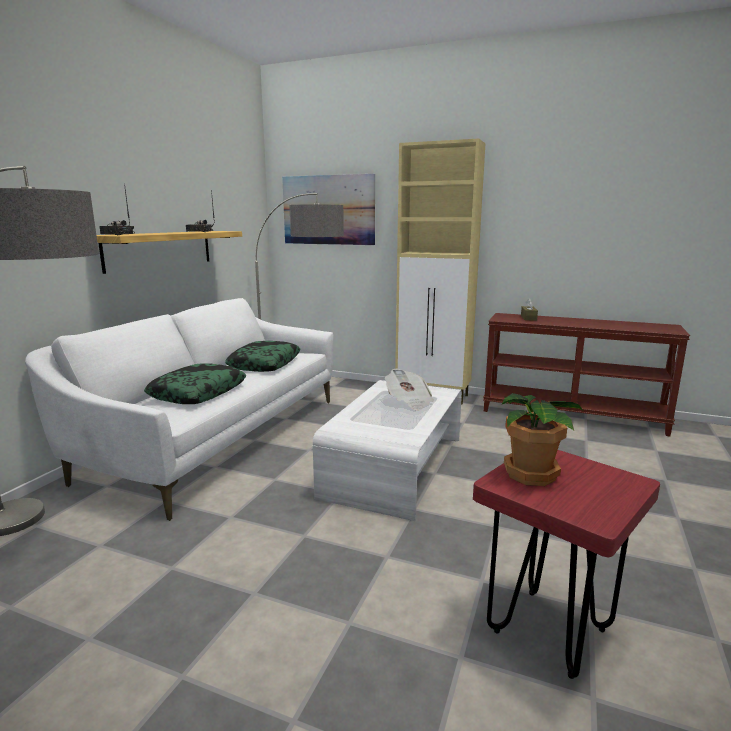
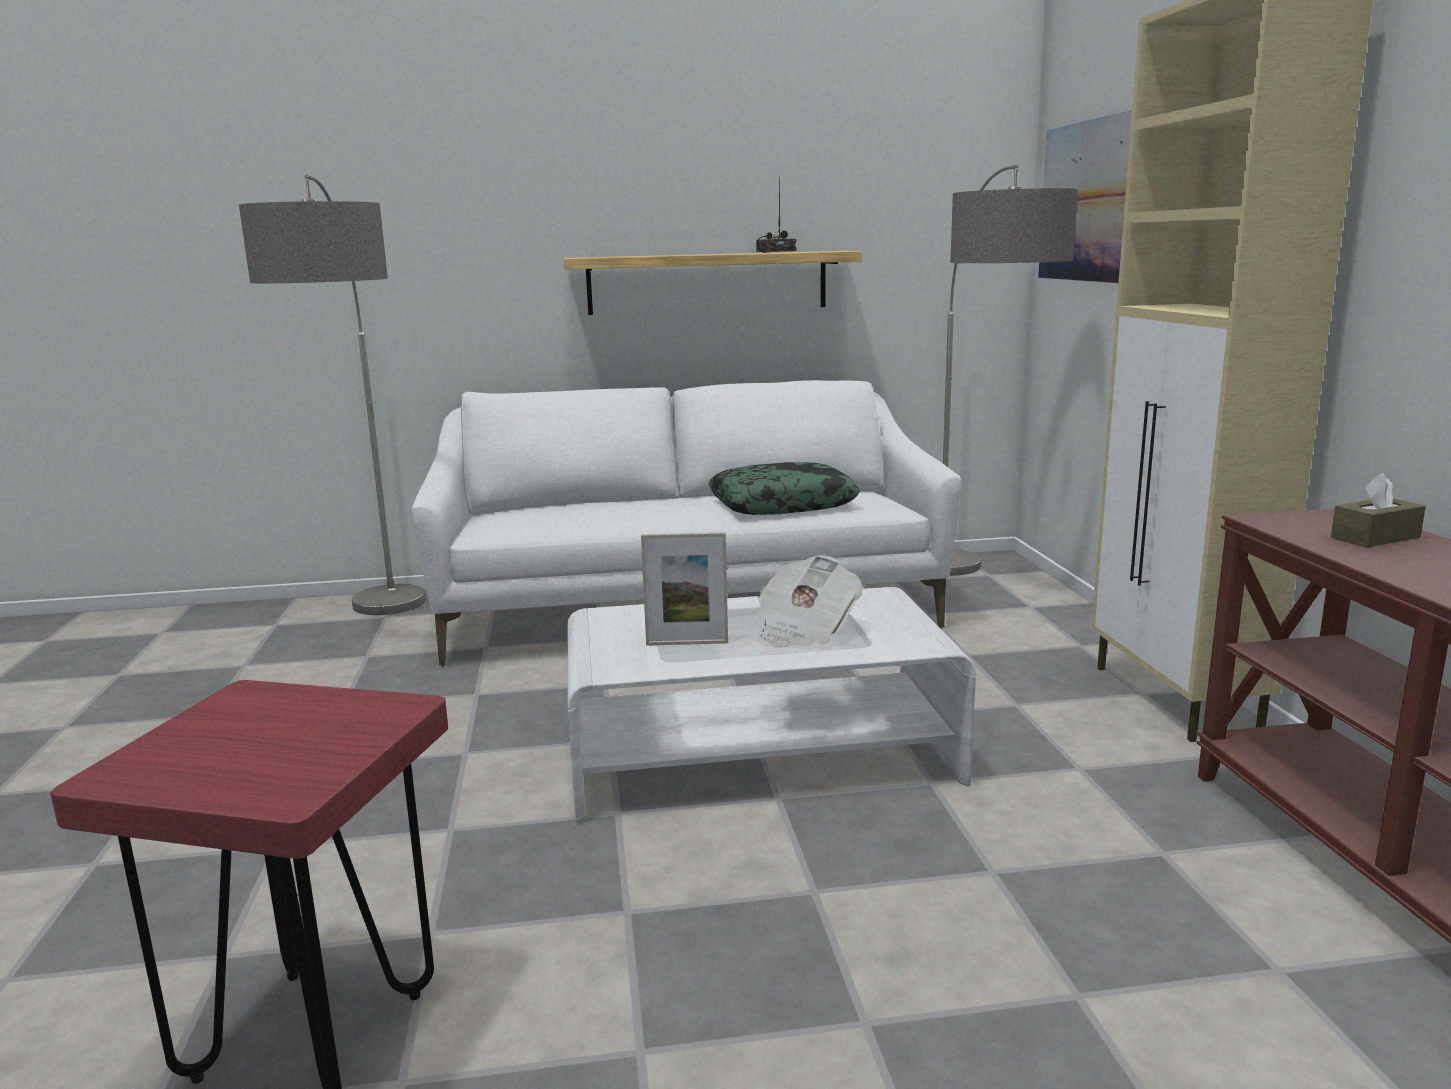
camera: 60 degrees right, 0 degrees up
radio [99,183,135,235] -> none
pillow [144,364,246,404] -> none
potted plant [502,393,583,486] -> none
none -> picture frame [641,532,728,645]

